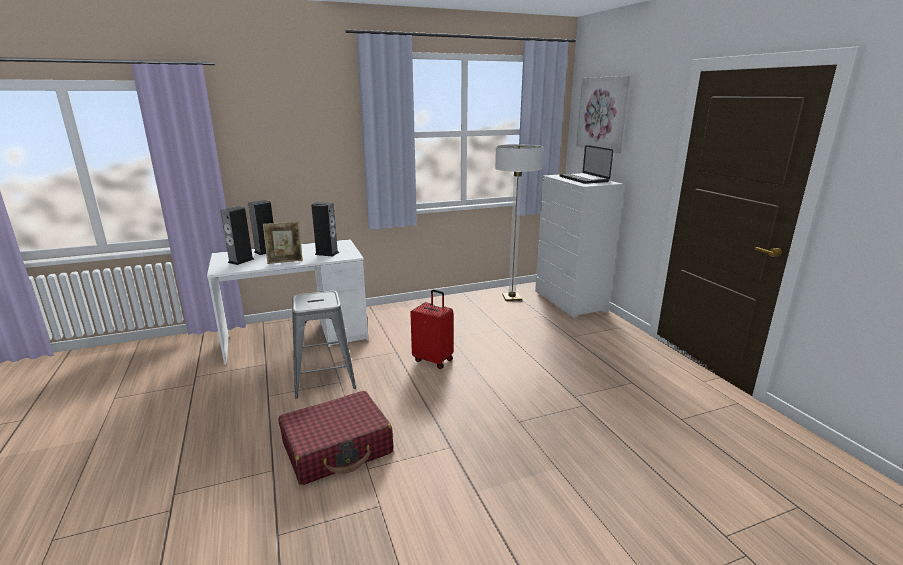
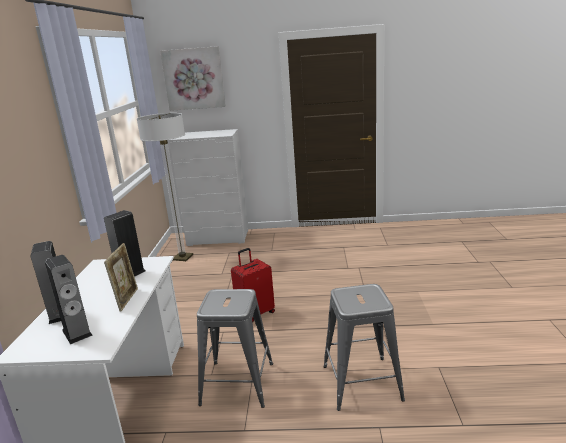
camera: 65 degrees left, 0 degrees up
red suitcase [278,391,393,485] -> grey stool [324,284,405,411]
laptop [560,145,613,184] -> none

